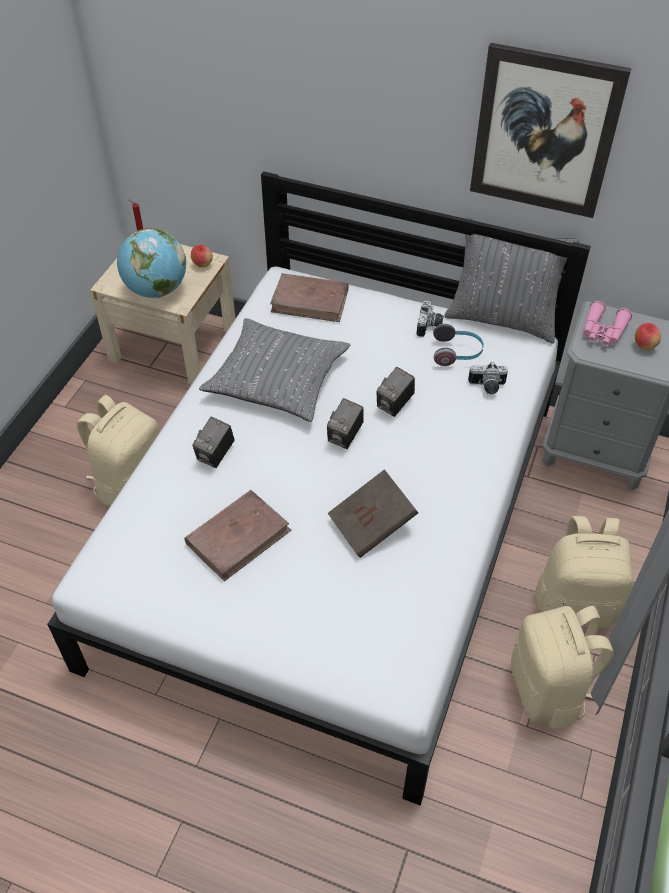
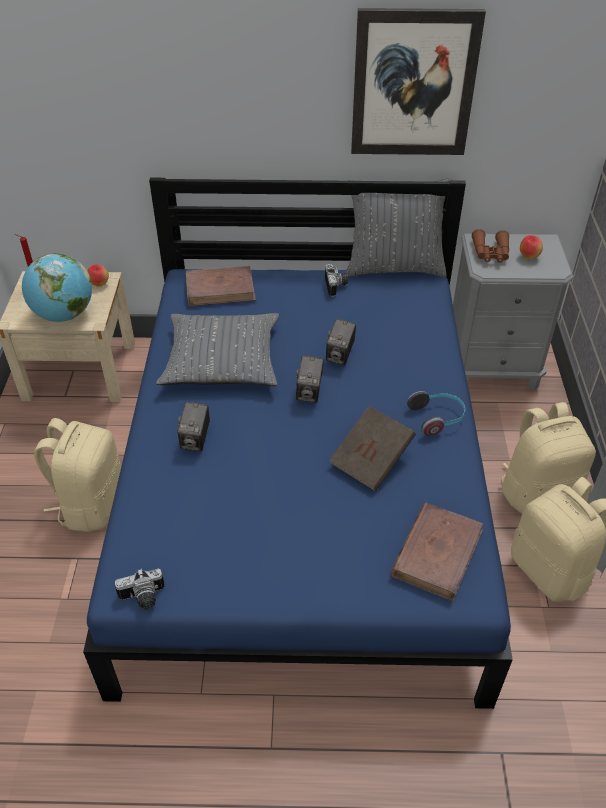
camera: 20 degrees left, 5 degrees down
white bed [47,171,591,806] -> blue bed [83,178,513,709]
brown book [184,490,291,581] -> brown book moved to [391,503,483,601]
headphones [433,324,484,366] -> headphones moved to [407,391,465,436]
camera [468,362,508,394] -> camera moved to [115,568,164,610]
pink binoculars [583,301,632,346] -> brown binoculars [472,229,509,263]

